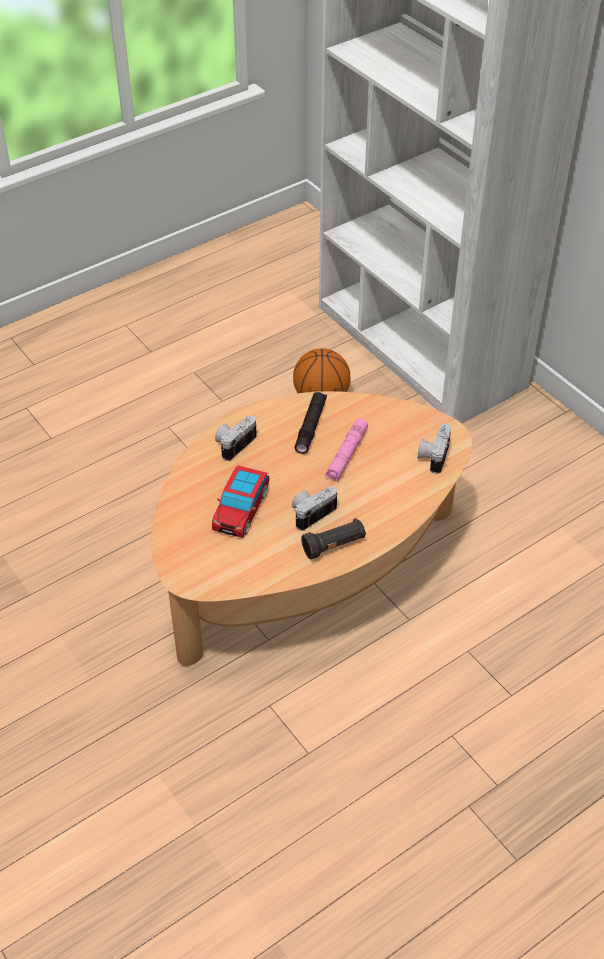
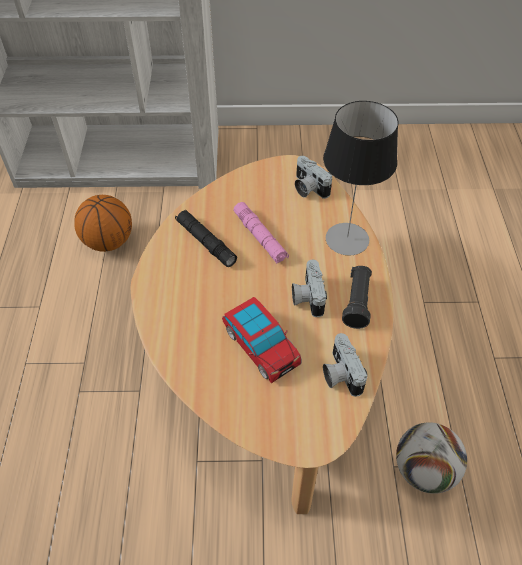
camera: 55 degrees left, 5 degrees up
camera [215,416,257,461] -> camera moved to [323,333,368,397]
none -> table lamp [323,101,398,255]
none -> football [396,422,467,494]

